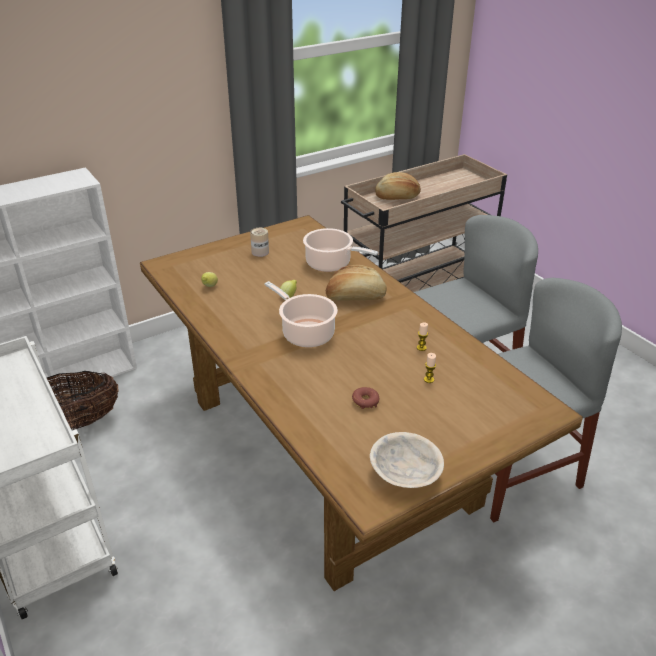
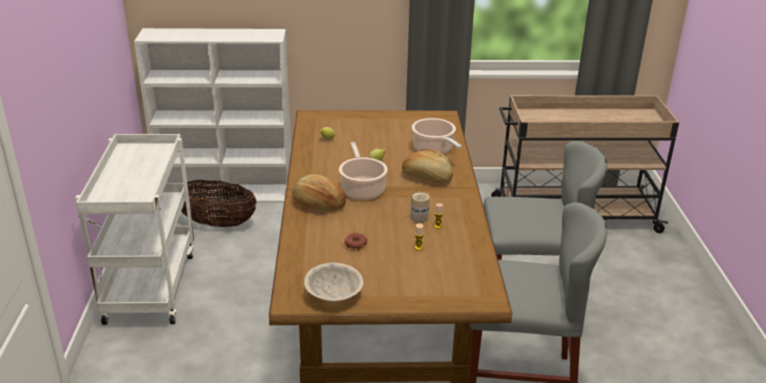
camera: 30 degrees right, 5 degrees down
can [250,228,269,257] -> can moved to [410,192,430,223]
bread [375,172,421,200] -> bread moved to [292,174,346,211]

